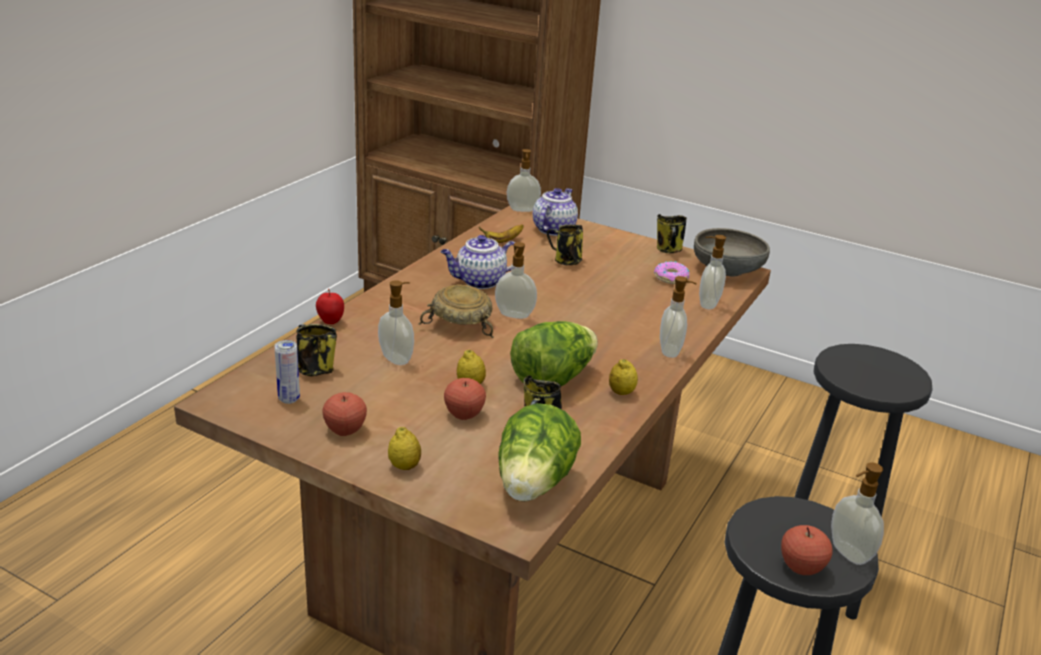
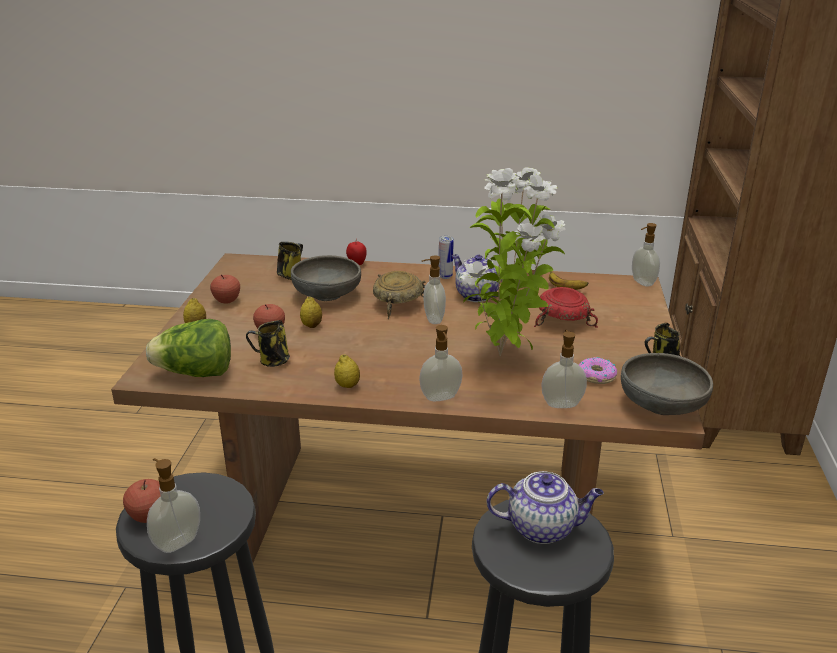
camera: 70 degrees right, 0 degrees up
can [274,340,300,404] -> can moved to [439,236,454,279]
soap dispenser [378,280,414,365] -> grey bowl [291,255,361,301]
lettuce [510,321,598,386] -> none
teapot [533,188,578,236] -> teapot moved to [487,471,604,544]
mug [547,225,583,265] -> red bowl [534,287,598,328]
none -> potted plant [460,167,566,356]

